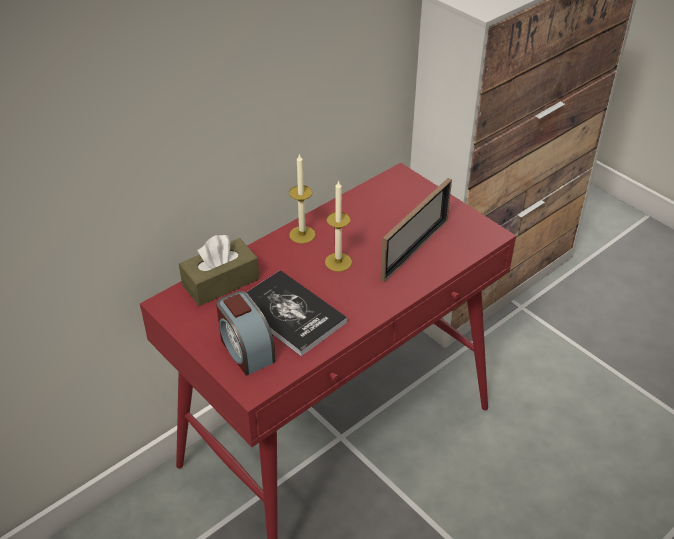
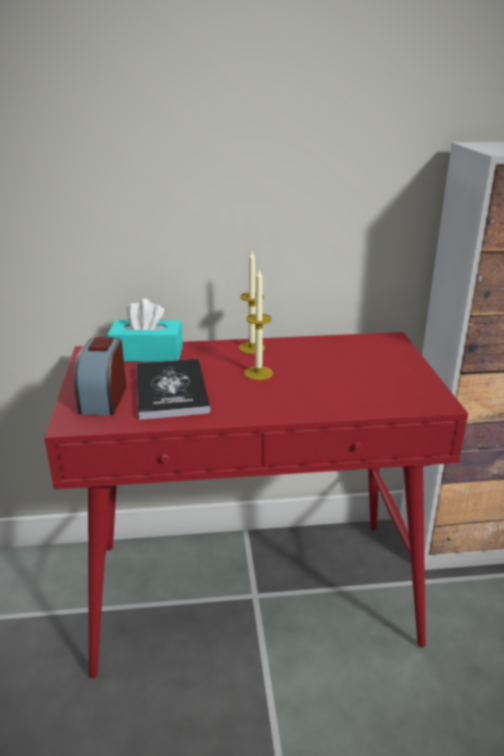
camera: 35 degrees right, 15 degrees down
brown tissue box [179,235,259,306] -> turquoise tissue box [107,299,183,362]
picture frame [380,178,452,282] -> none

